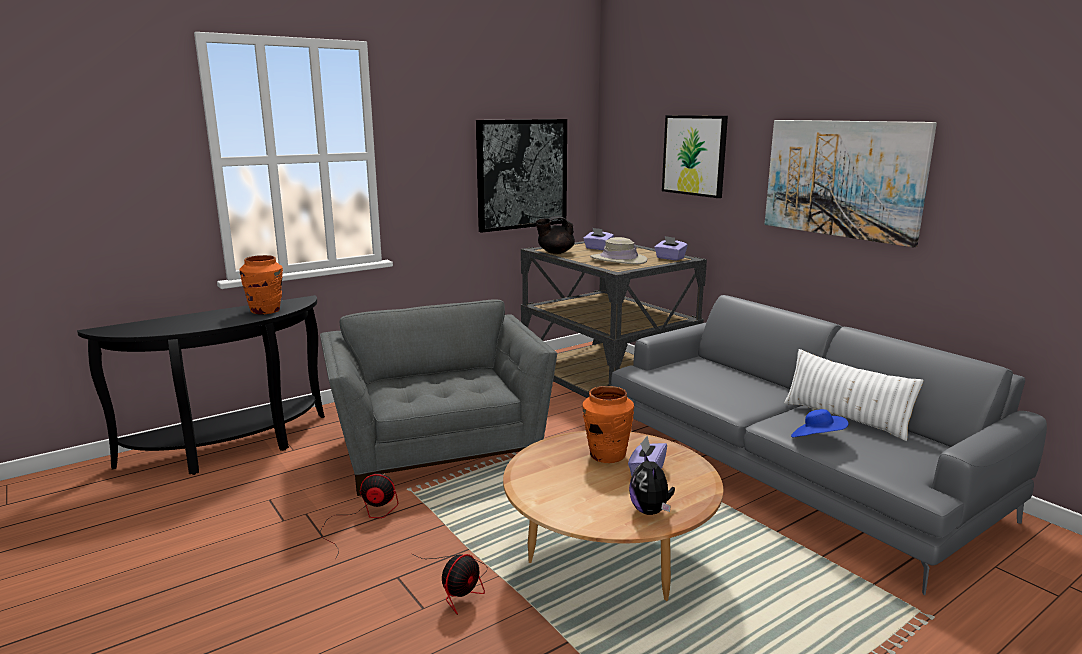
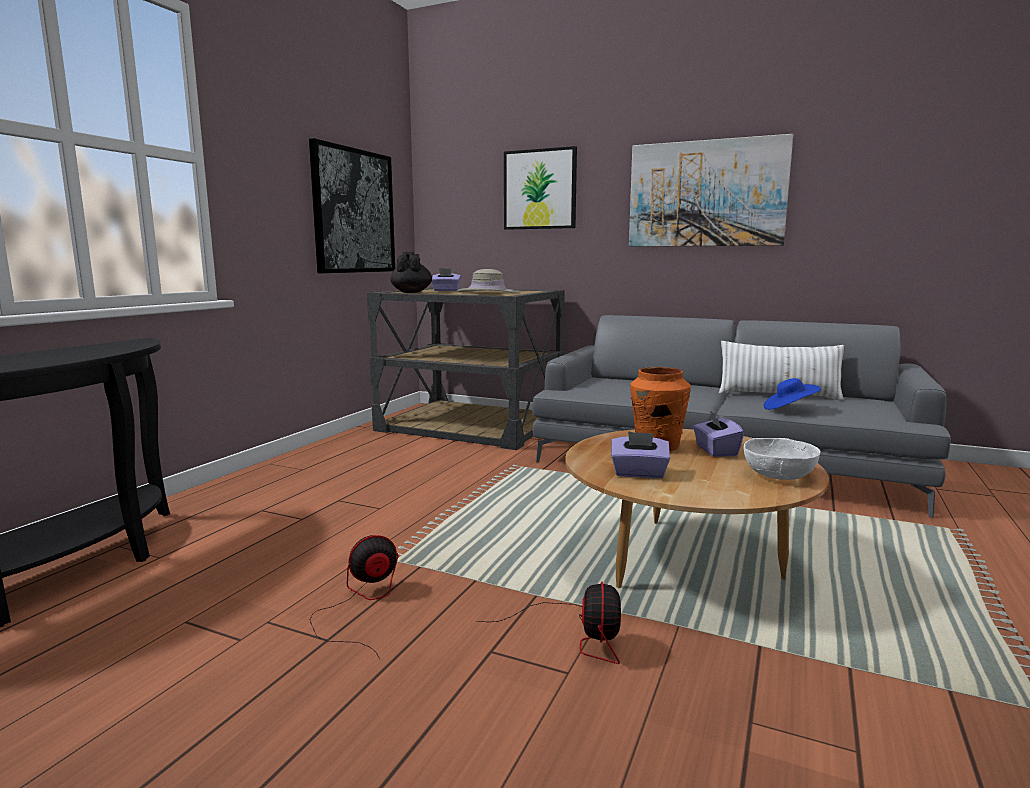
camera: 30 degrees left, 5 degrees down
orange vase [239,255,283,314] -> none
grey armchair [320,299,557,496] -> none
black teapot [535,216,575,254] -> black teapot turned 135 degrees clockwise [390,252,432,293]
plush toy [629,452,675,515] -> white bowl [743,438,821,480]
purple tissue box [654,236,688,261] -> purple tissue box moved to [611,431,670,478]

